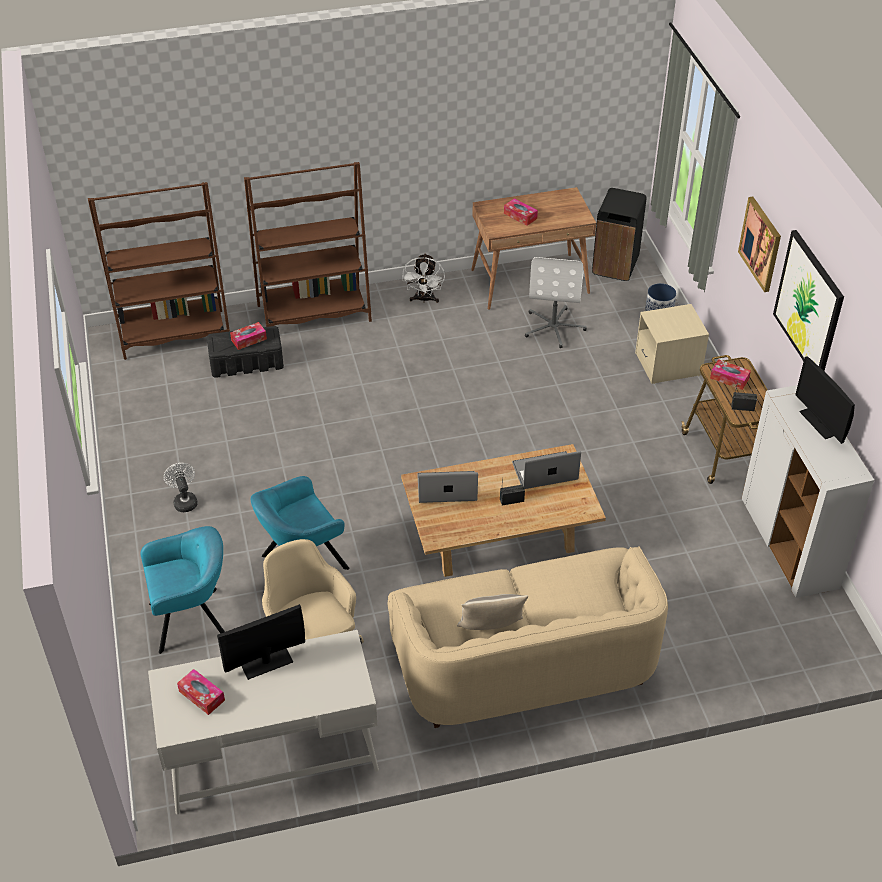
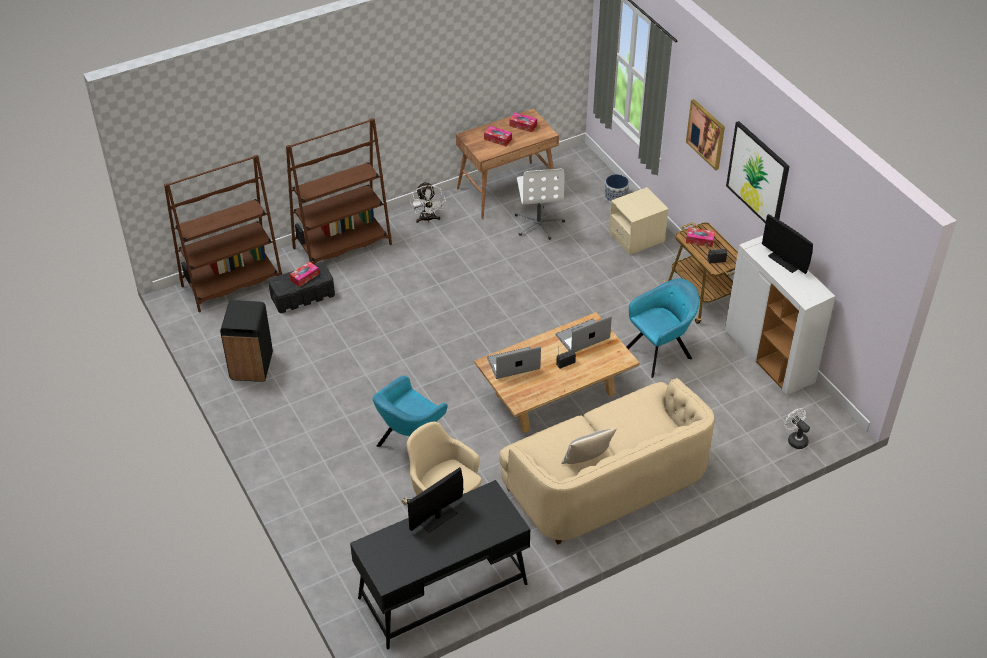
camera: 15 degrees left, 0 degrees up
turquoise armchair [141,526,225,654] -> turquoise armchair moved to [626,278,700,378]
white desk [148,630,379,814] -> black desk [350,480,530,649]
white fan [164,463,198,512] -> white fan moved to [784,408,810,449]
tissue box [177,669,225,715] -> tissue box moved to [509,113,537,132]
black trash can [592,188,646,281] -> black trash can moved to [220,300,273,382]

